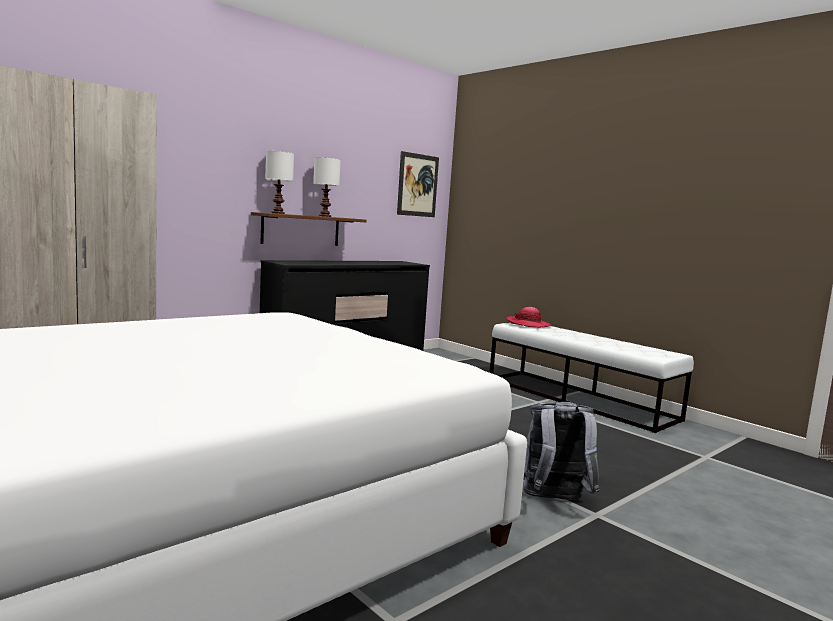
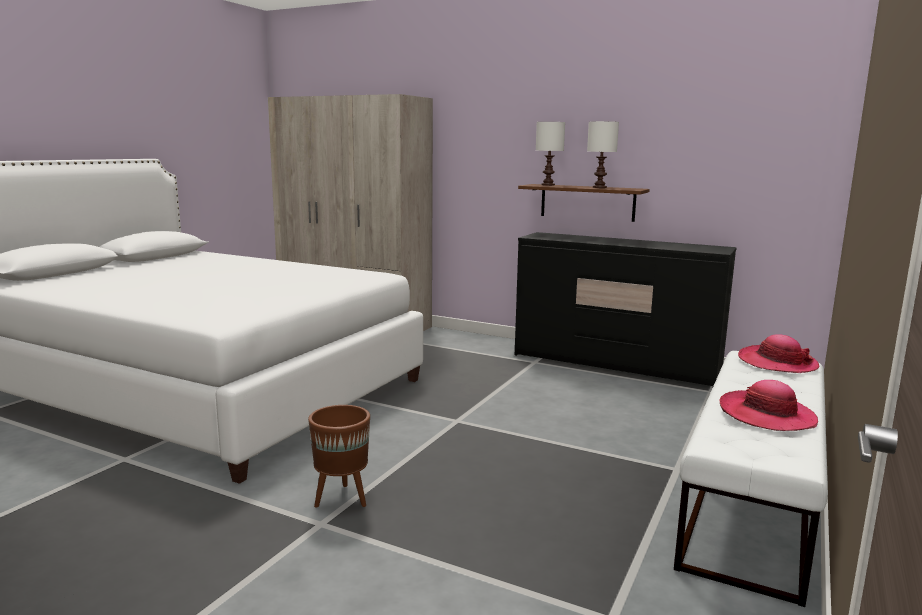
camera: 70 degrees right, 5 degrees up
picture [397,151,439,217] -> none
grey backpack [523,402,600,500] -> brown planter [308,405,370,508]
none -> hat [720,380,818,431]

